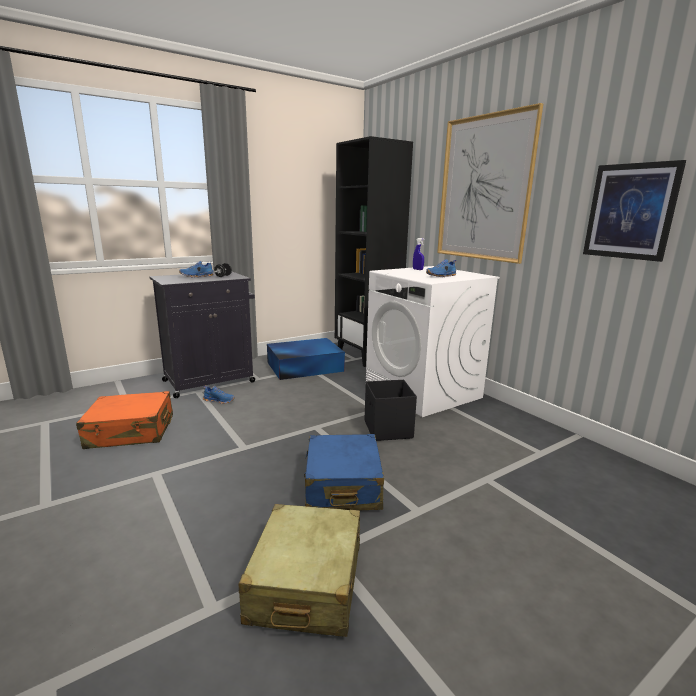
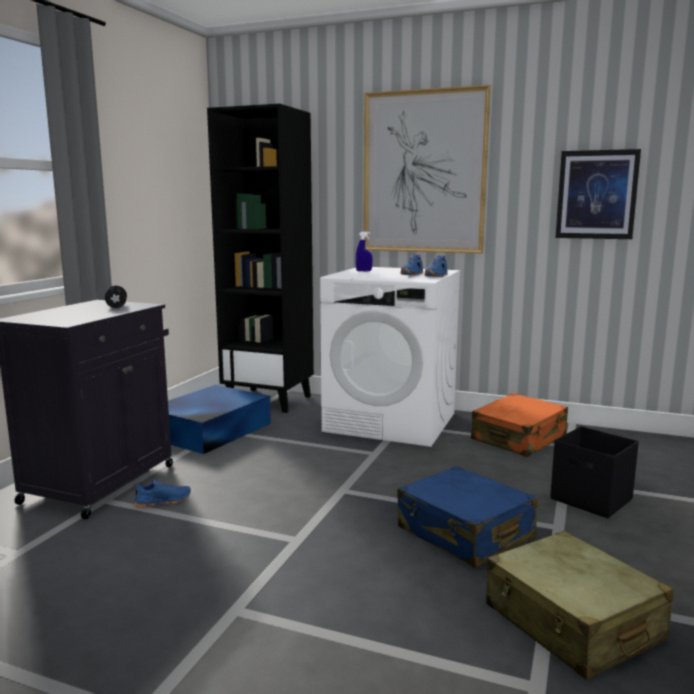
camera: 35 degrees left, 5 degrees down
orange suitcase [76,391,173,449] -> orange suitcase moved to [471,393,568,457]
blue shoe [179,261,214,277] -> blue shoe moved to [425,255,448,277]
black storage box [365,380,417,441] -> black storage box moved to [550,426,639,518]

